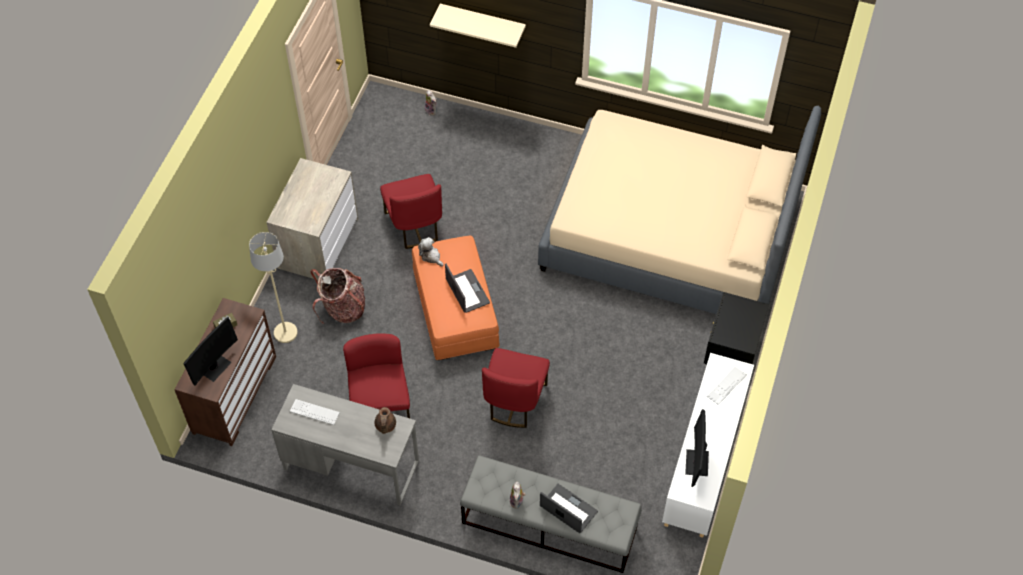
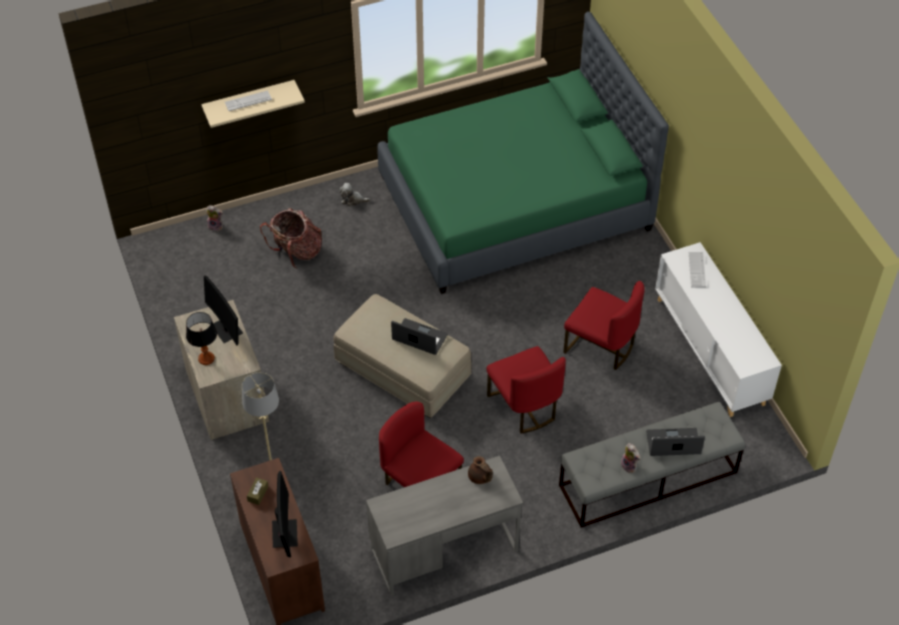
camera: 40 degrees left, 5 degrees down
keyboard [290,399,340,425] -> keyboard moved to [225,91,272,111]
backpack [310,268,365,324] -> backpack moved to [260,208,322,269]
red chair [380,174,442,249] -> red chair moved to [563,281,644,370]
orange ottoman [412,235,499,360] -> beige ottoman [333,294,472,418]
plush toy [418,237,443,266] -> plush toy moved to [339,183,371,207]
beige bed [538,106,821,314] -> green bed [377,12,669,294]
monitor [685,409,709,487] -> monitor moved to [204,276,243,346]
black nightstand [704,292,769,364] -> none
none -> table lamp [186,312,217,365]

